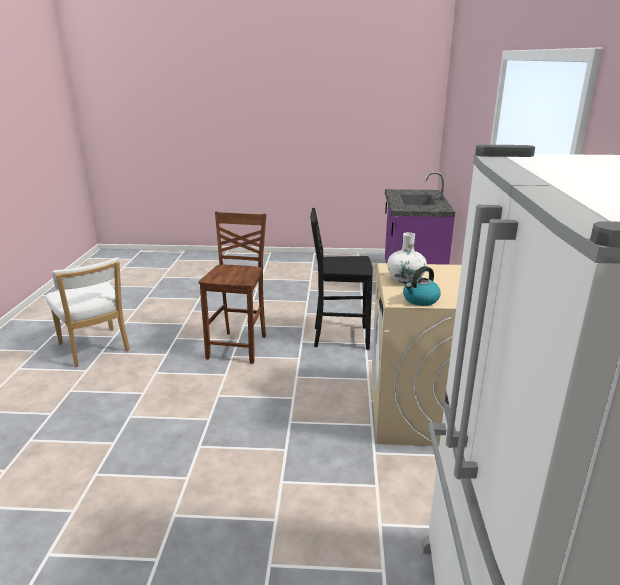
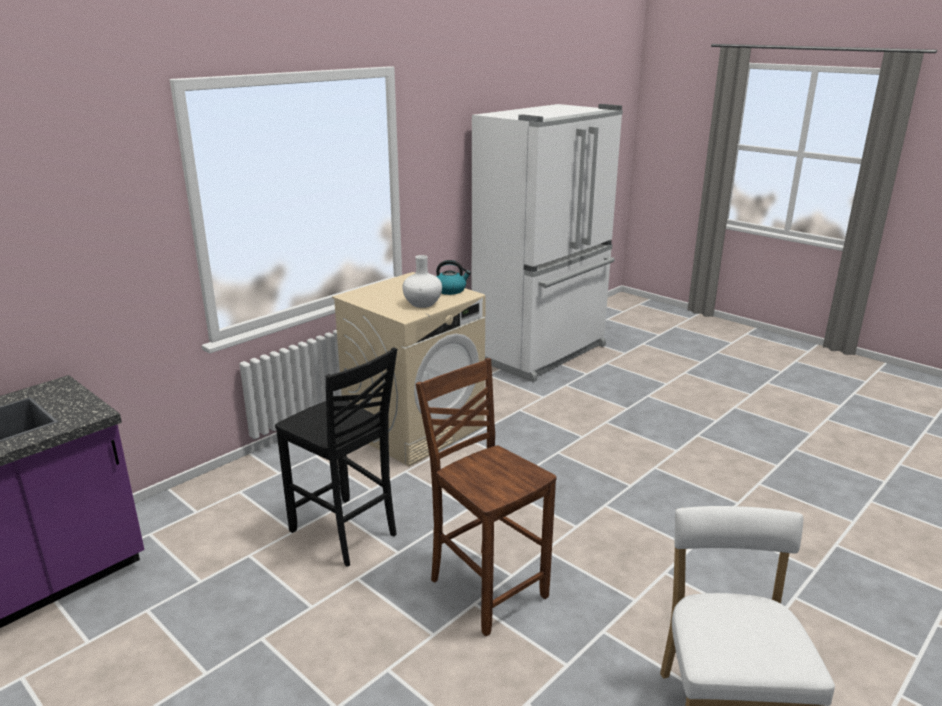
camera: 140 degrees left, 0 degrees up
brown chair [199,211,267,364] -> brown chair turned 90 degrees clockwise [416,358,557,636]

